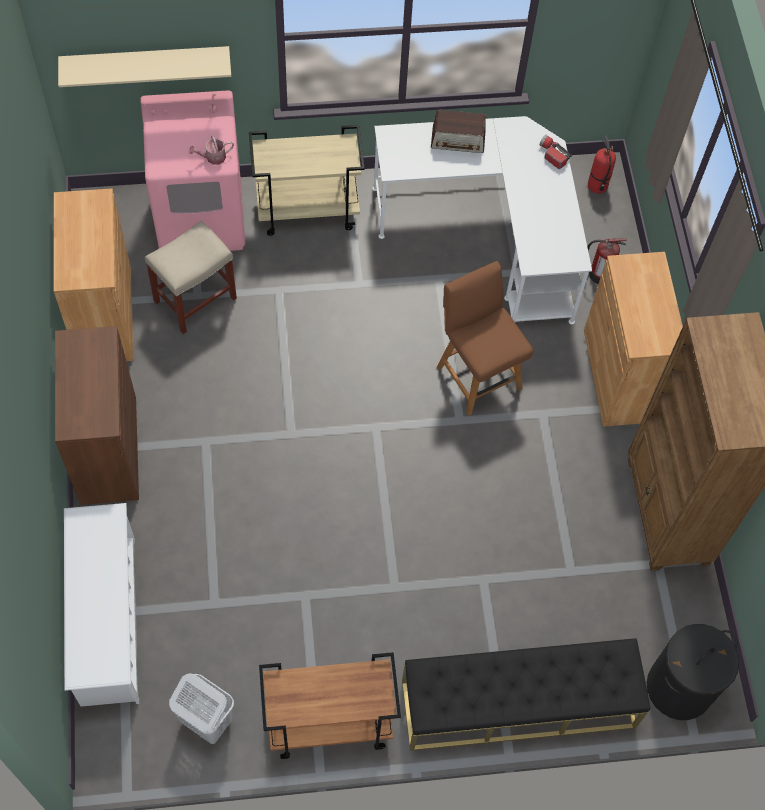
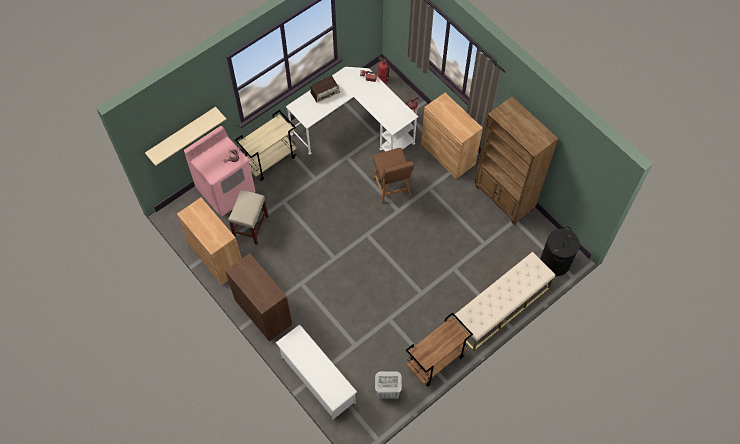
camera: 30 degrees left, 0 degrees up
black bench [402,638,650,751] -> beige bench [453,252,556,351]
brown chair [437,261,533,416] -> brown chair turned 135 degrees counterclockwise [373,148,414,203]

